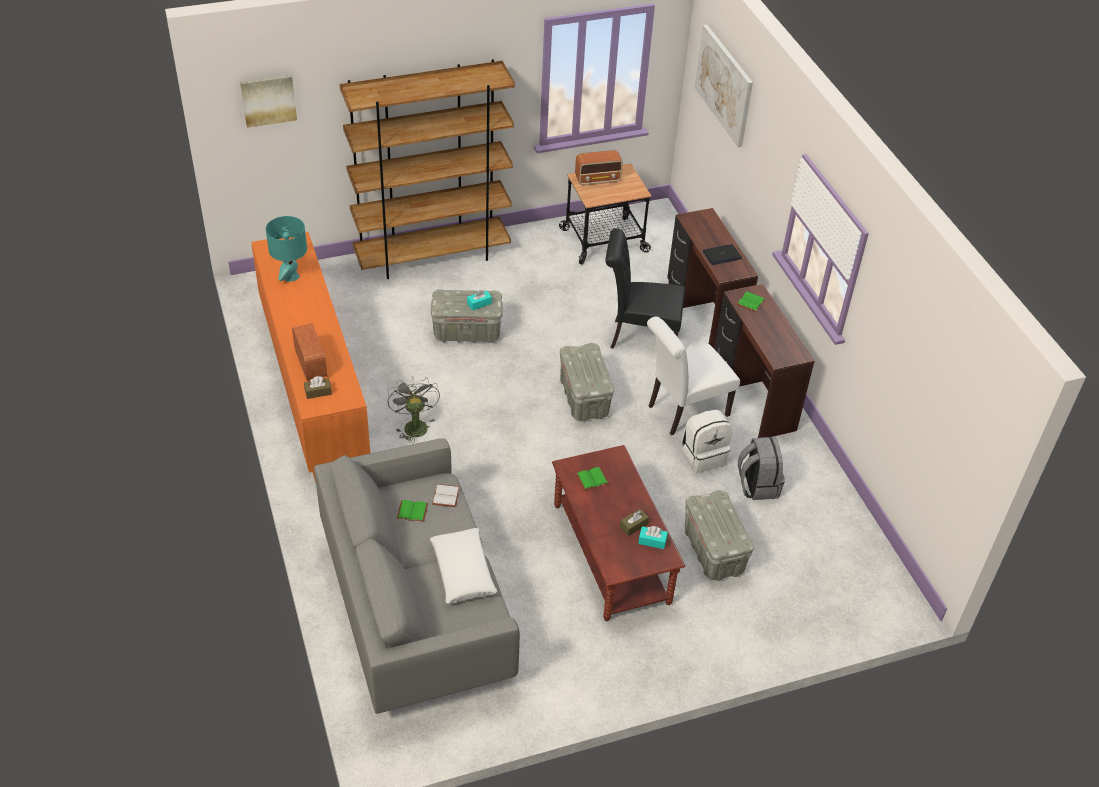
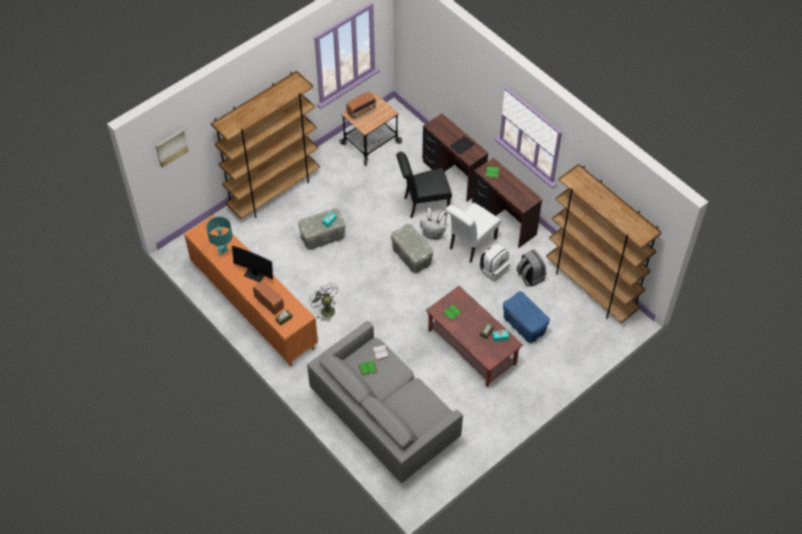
camera: 20 degrees left, 10 degrees up
white pillow [430,528,497,604] -> none
grey storage box [685,490,754,581] -> blue storage box [503,291,550,343]
picture [695,25,753,147] -> none
none -> monitor [232,246,273,282]
none -> white backpack [420,208,447,240]
none -> brown bookcase [546,164,662,323]

